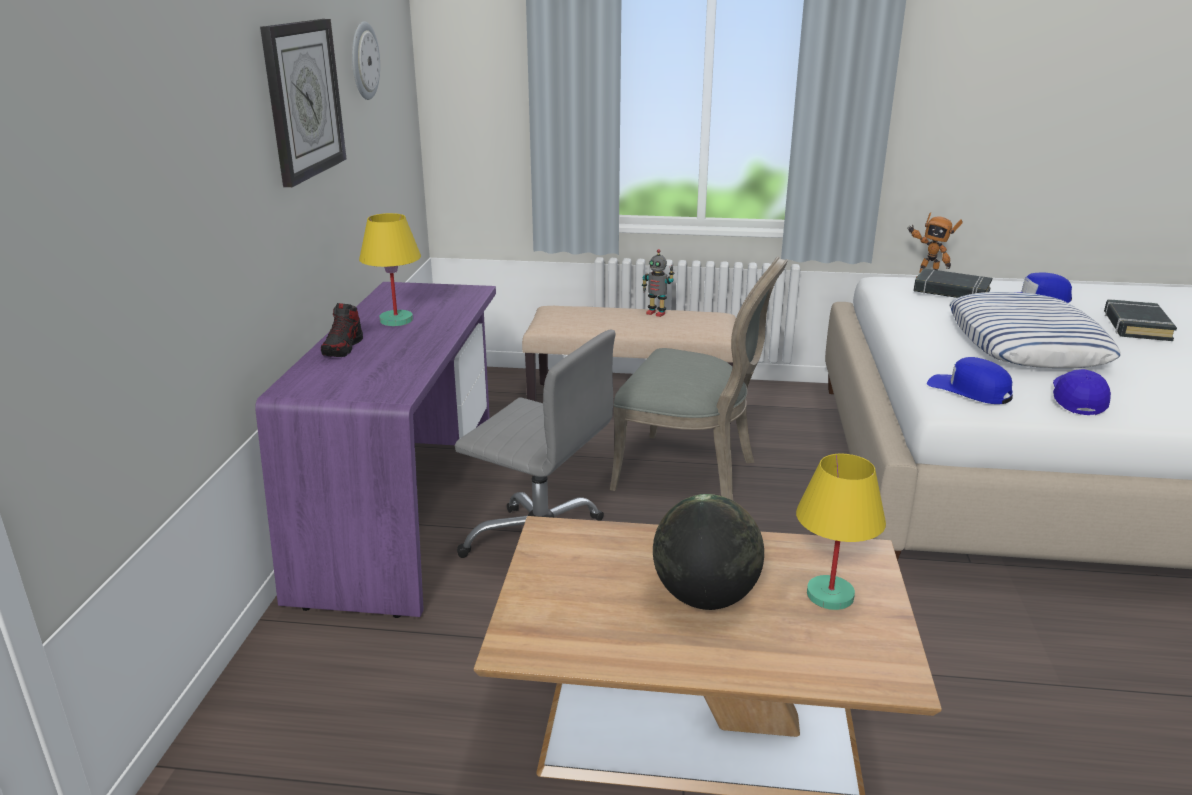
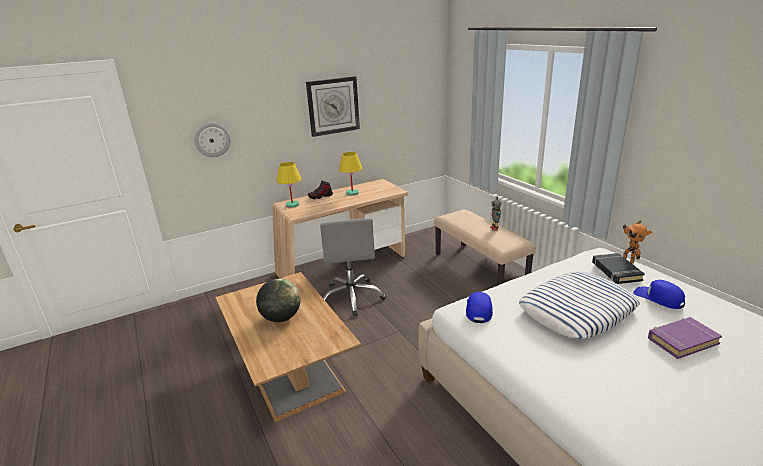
camera: 55 degrees right, 0 degrees up
purple desk [255,282,496,618] -> beige desk [272,179,408,278]
wall clock [352,21,380,100] -> wall clock moved to [194,123,231,157]
grey chair [610,257,788,501] -> none
yellow table lamp [796,454,886,610] -> yellow table lamp moved to [277,162,302,208]
blue cap [1053,369,1111,415] -> none
black book [1104,299,1177,341] -> purple book [648,317,722,359]

